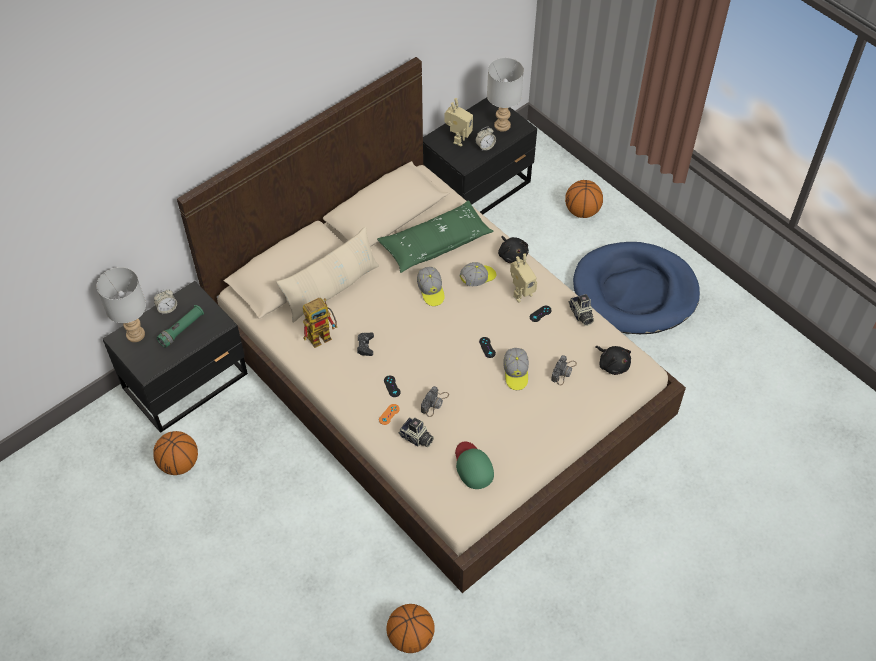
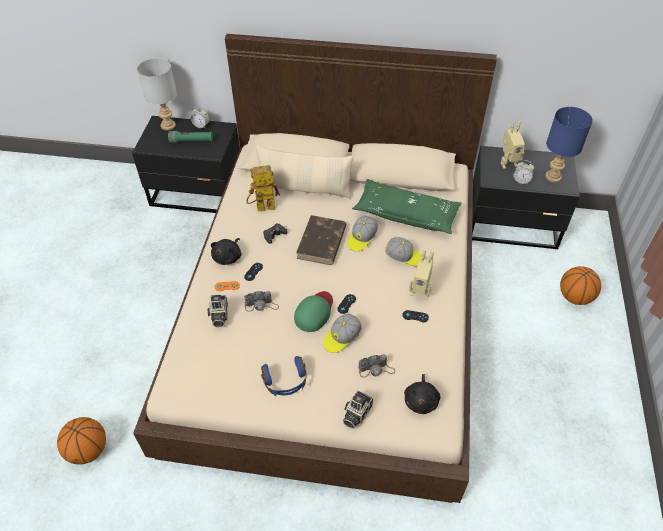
camera: 50 degrees right, 5 degrees down
basketball [153,431,198,475] -> none
toy robot [303,297,338,348] -> toy robot turned 150 degrees clockwise [247,165,280,212]
green cap [455,441,494,489] -> green cap moved to [294,291,333,332]
grey table lamp [487,58,524,132] -> blue table lamp [545,107,593,183]
black plush toy [498,236,529,263] -> black plush toy moved to [211,238,241,265]
camera [569,294,594,326] -> camera moved to [343,391,373,429]
blue dog bed [573,242,700,334] -> none
none -> blue headphones [261,356,306,396]
none -> brown book [296,215,347,265]

